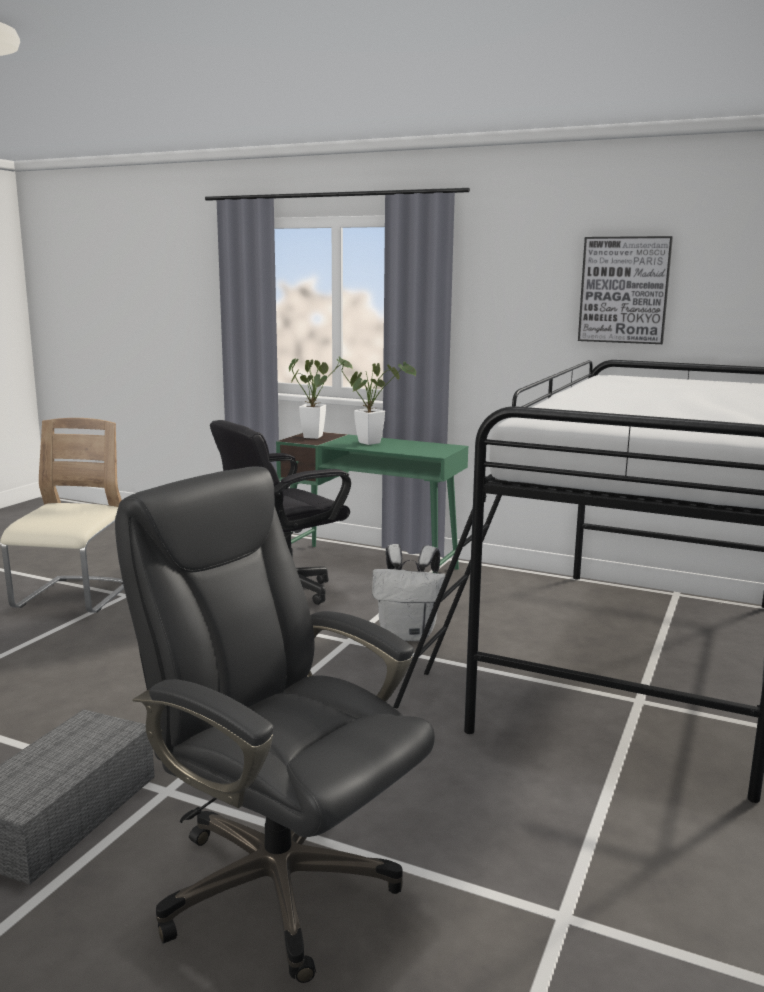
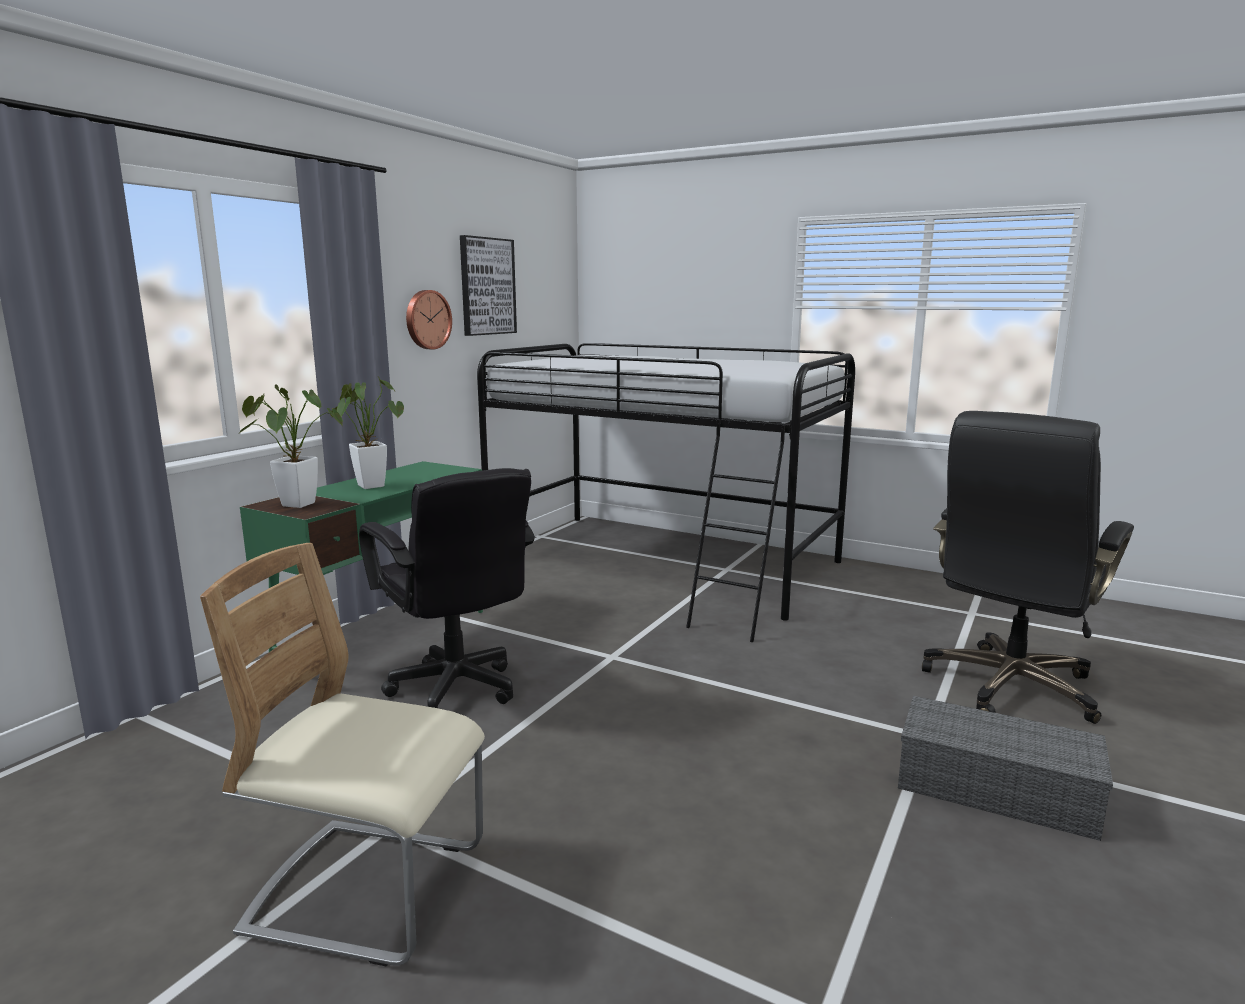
camera: 85 degrees left, 0 degrees up
white backpack [372,544,446,641] -> none
none -> wall clock [406,290,452,350]

